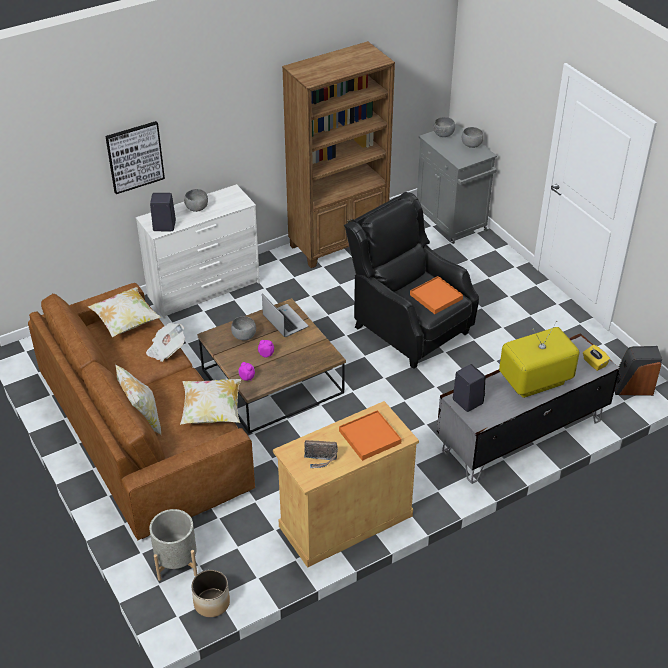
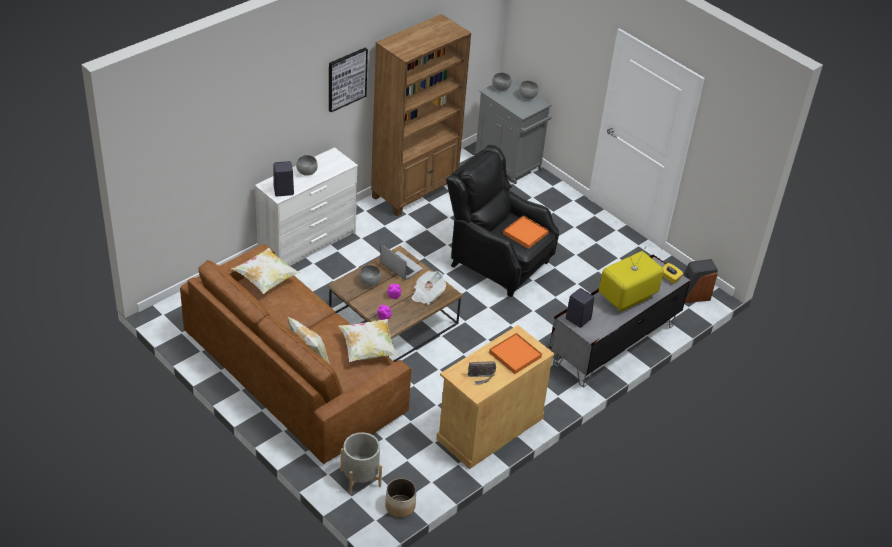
camera: 15 degrees left, 0 degrees up
picture [105,121,165,194] -> picture moved to [329,48,368,112]
newspaper [146,323,185,362] -> newspaper moved to [412,271,446,305]

